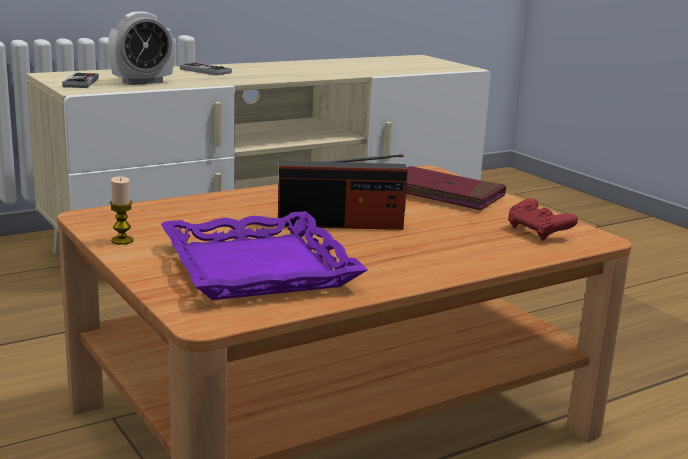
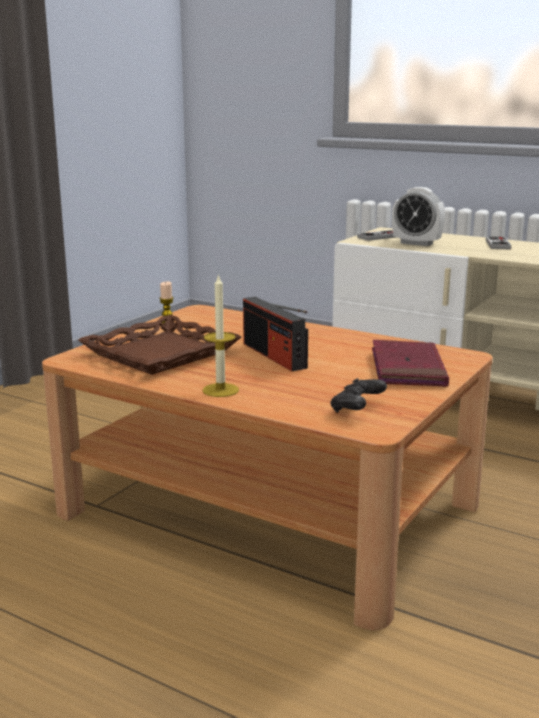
camera: 65 degrees right, 0 degrees up
purple tray [161,211,368,300] -> brown tray [78,315,242,375]
red game controller [508,198,578,241] -> black game controller [330,378,387,413]
none -> candle [202,274,239,397]

